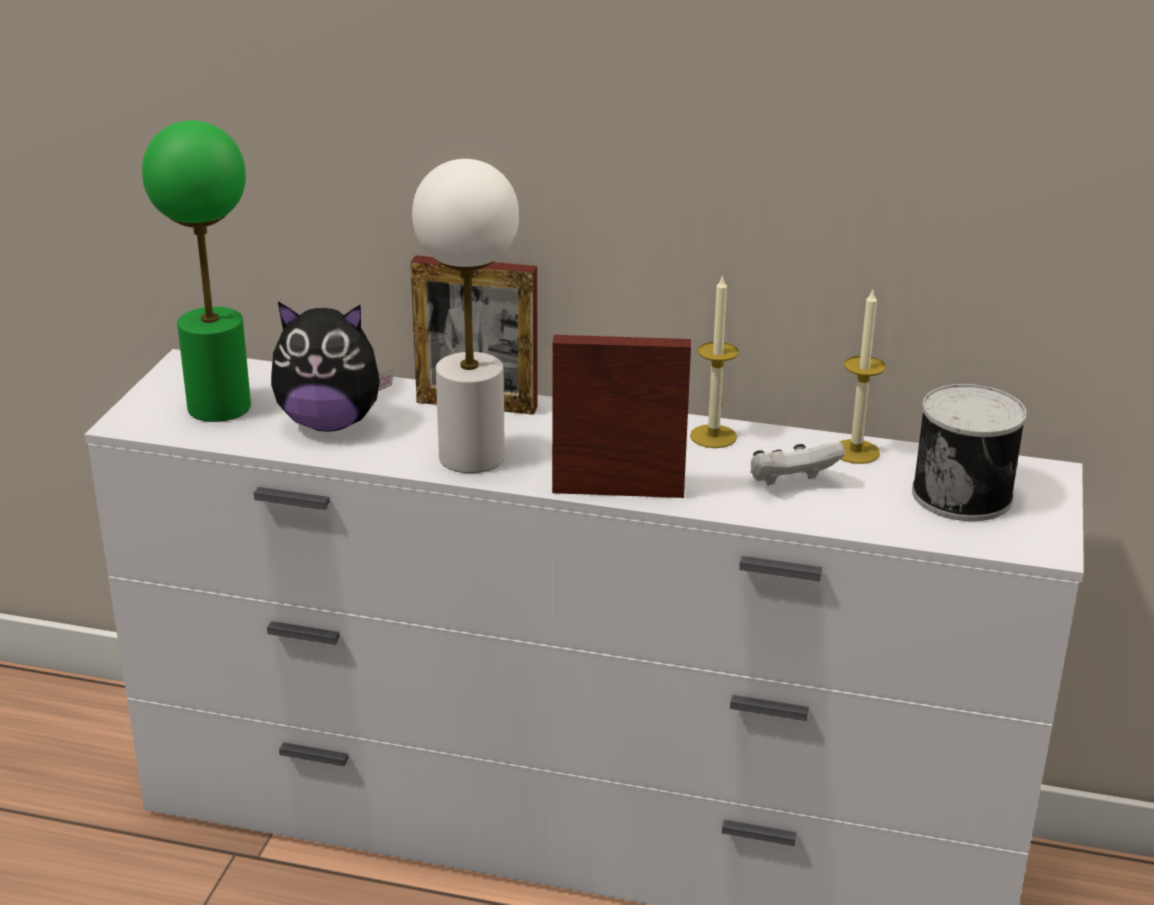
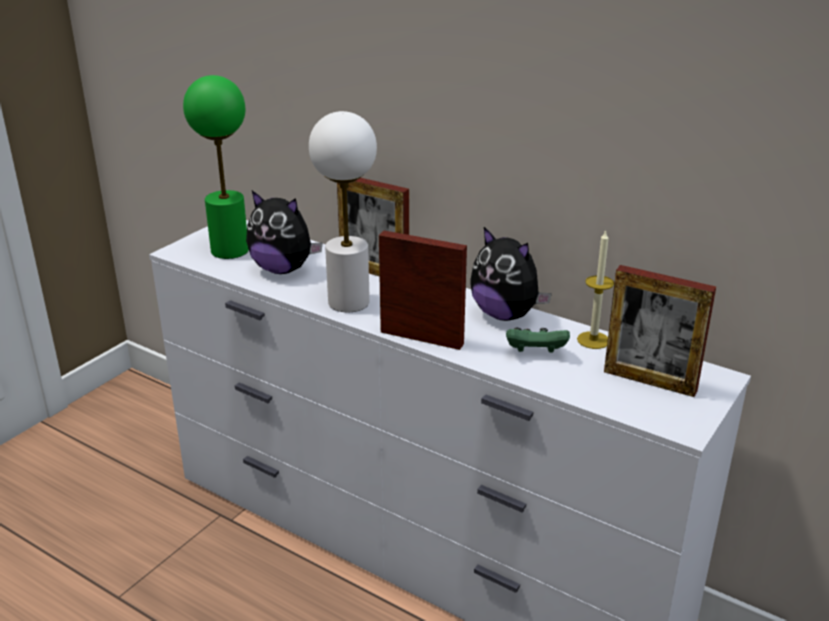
camera: 20 degrees right, 0 degrees up
candle [690,274,739,448] -> plush toy [470,227,552,321]
white game controller [750,442,845,486] -> green game controller [506,328,570,353]
can [912,384,1027,521] -> picture frame [604,265,716,397]

